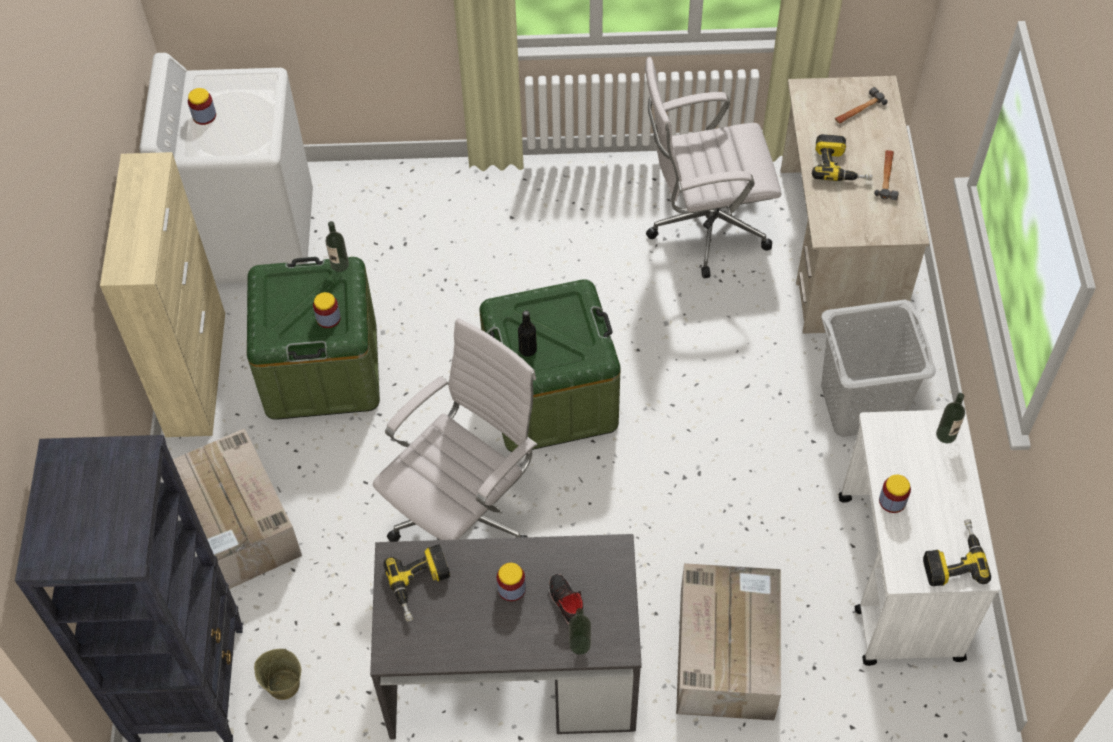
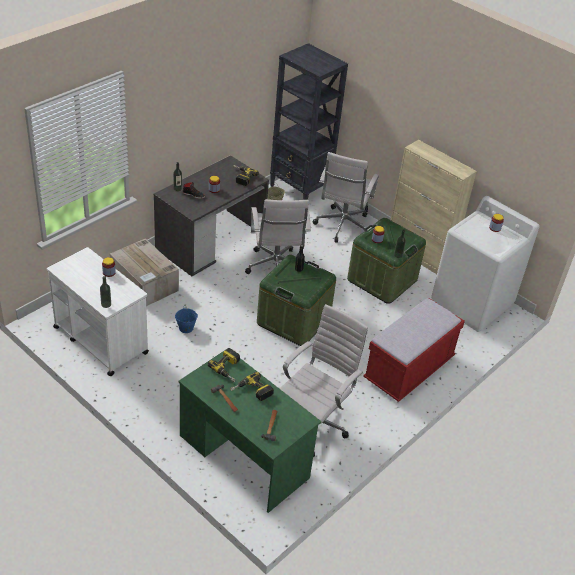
camera: 130 degrees right, 15 degrees down
cardboard box [173,428,302,589] -> white office chair [313,152,379,243]
beige desk [781,76,930,334] -> green desk [178,351,321,513]
grey laundry basket [821,300,936,437] -> none
power drill [923,519,991,586] -> power drill moved to [208,348,240,382]
none -> blue bucket [175,305,198,333]
none -> red bench [363,298,465,402]

